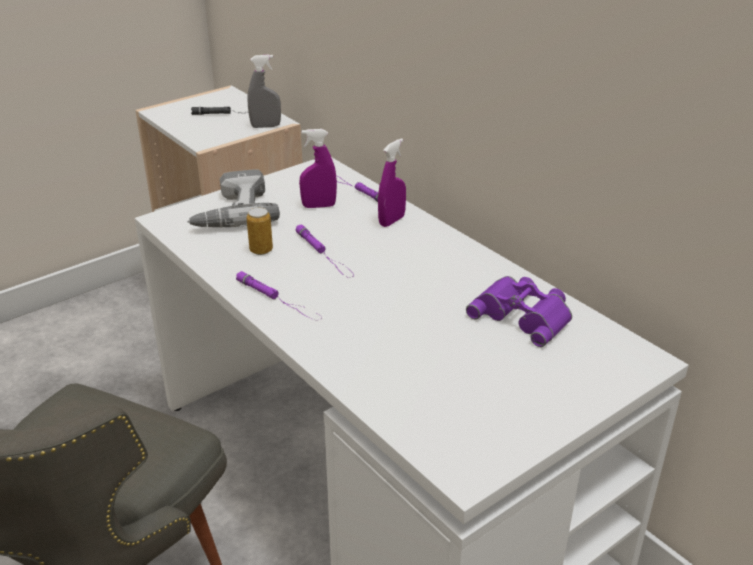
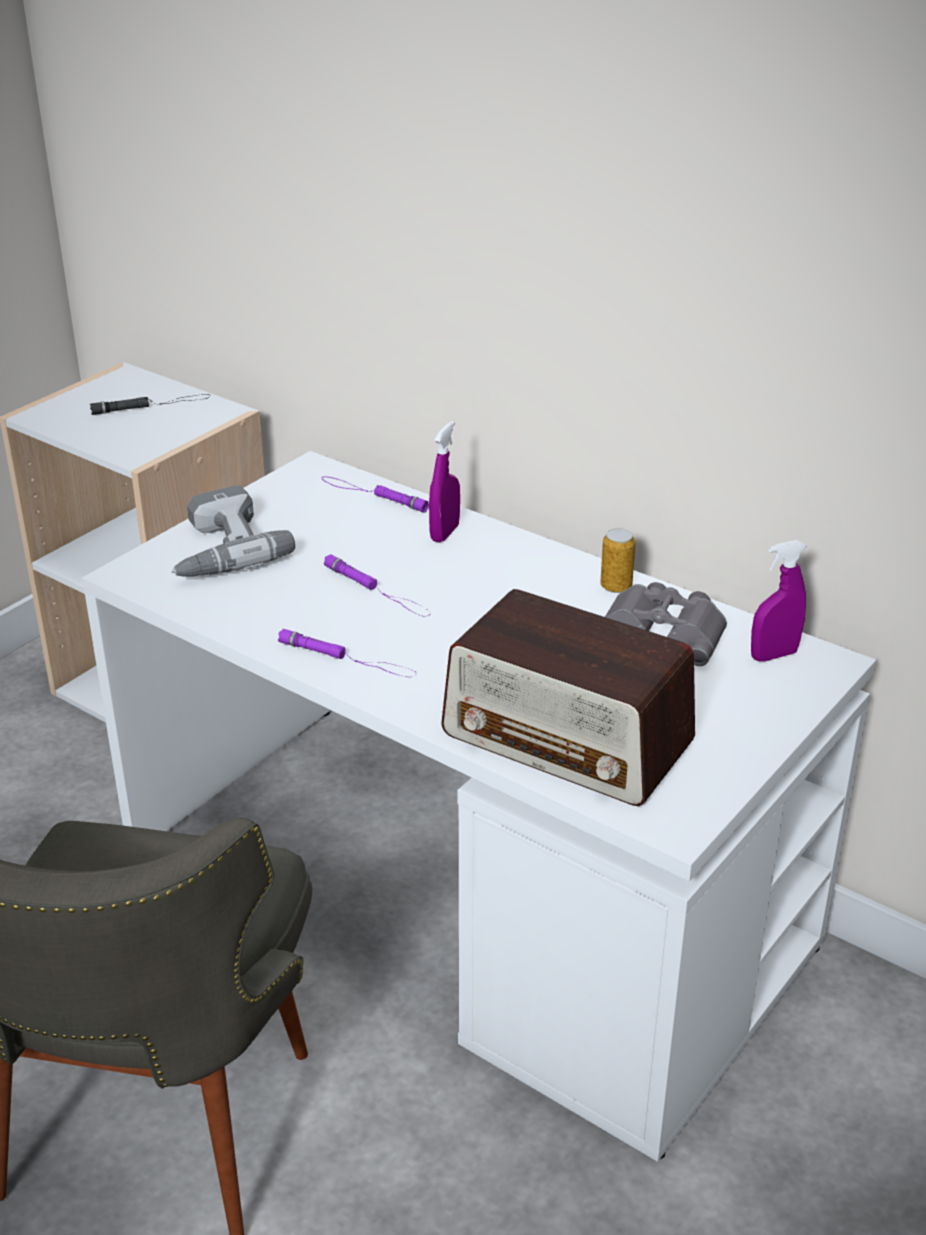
camera: 15 degrees left, 0 degrees up
can [246,207,273,255] -> can moved to [600,528,635,593]
grey spray bottle [248,54,281,128] -> none
purple spray bottle [299,129,337,208] -> purple spray bottle moved to [751,540,806,662]
purple binoculars [466,276,572,347] -> grey binoculars [605,582,727,666]
none -> radio [441,589,695,806]

